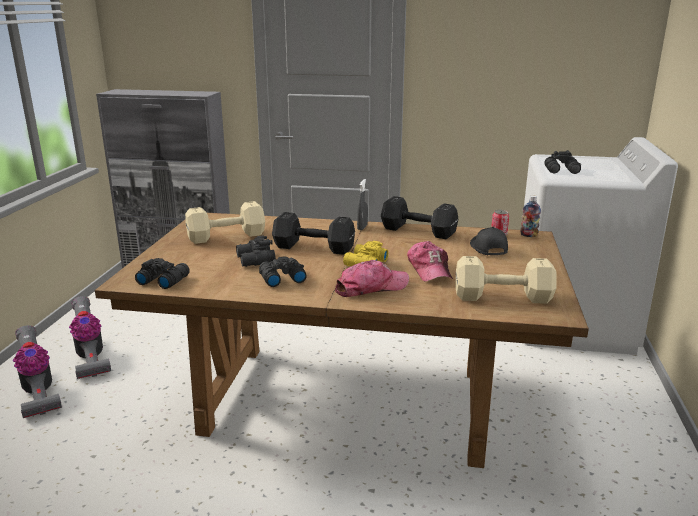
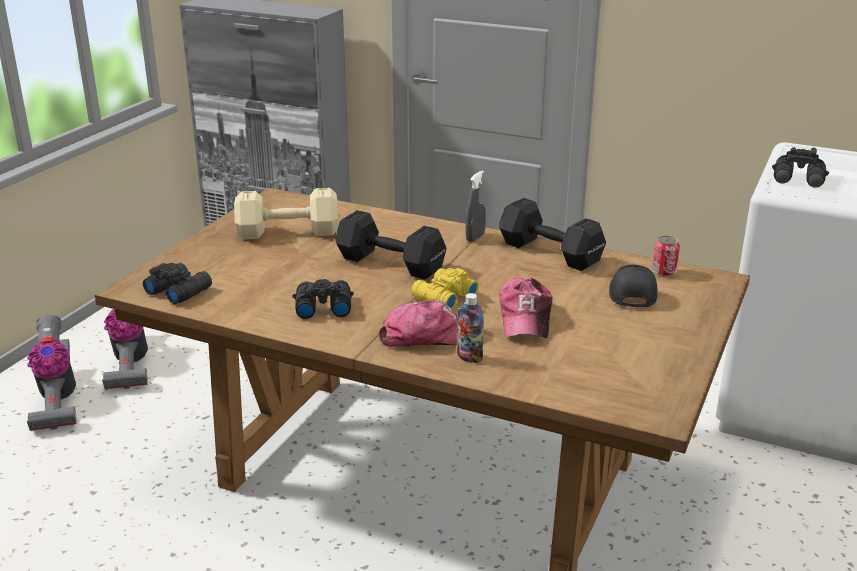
camera: 15 degrees right, 5 degrees up
black binoculars [236,235,276,267] -> none
beige dumbbell [455,256,557,304] -> none
bottle [520,195,541,237] -> bottle moved to [457,293,484,363]

